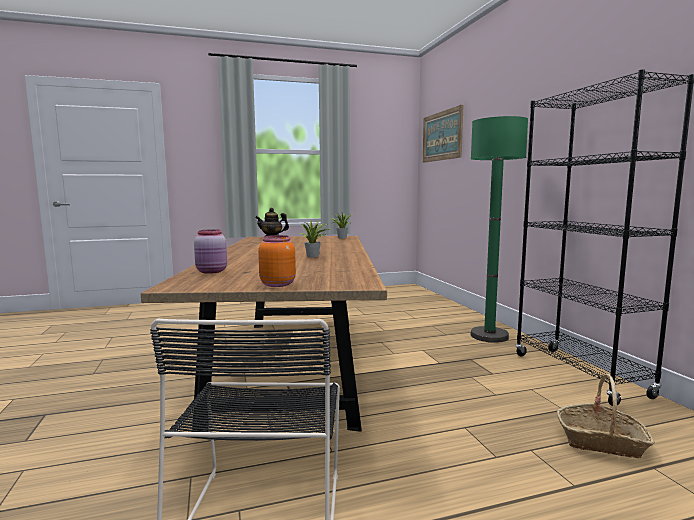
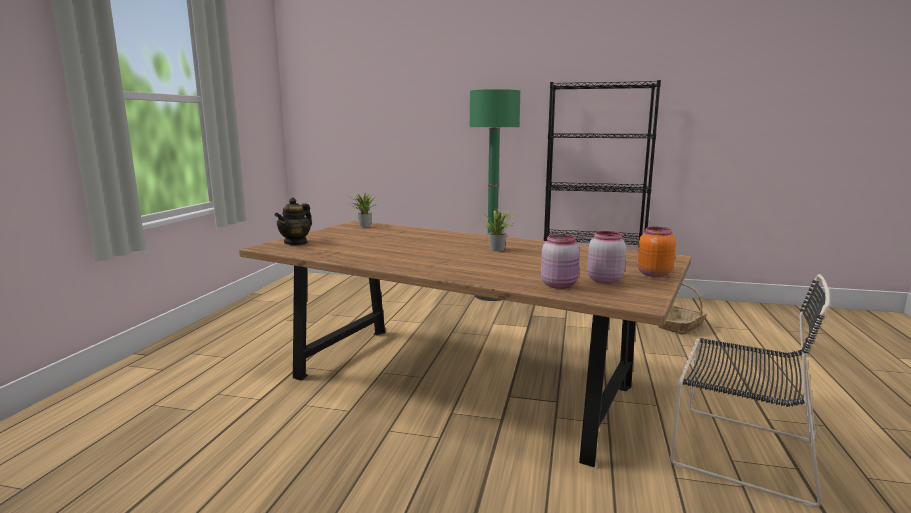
camera: 60 degrees left, 5 degrees up
picture [423,105,463,163] -> none
none -> pink jar [587,231,626,284]

